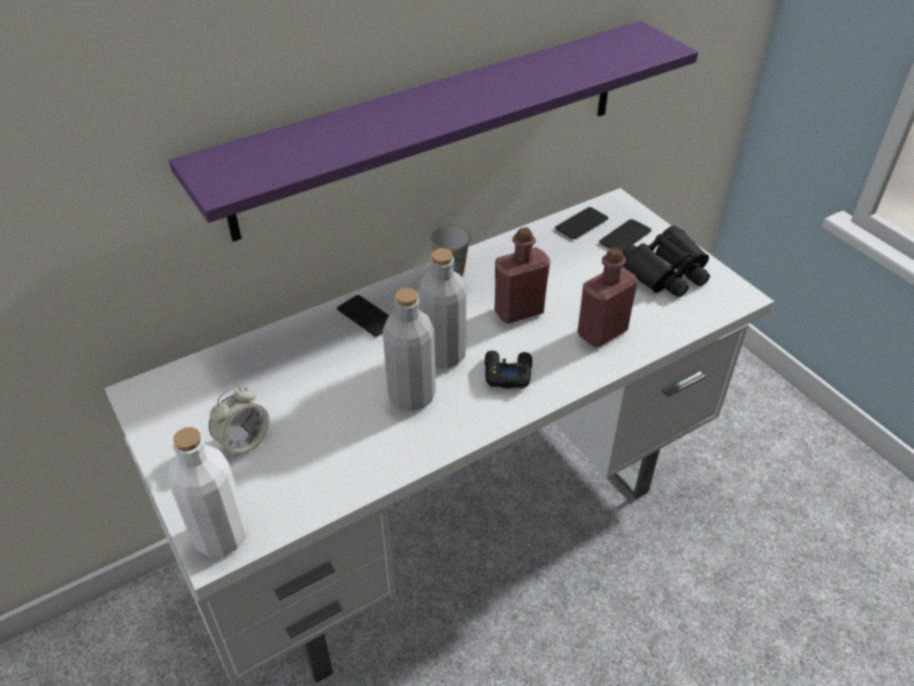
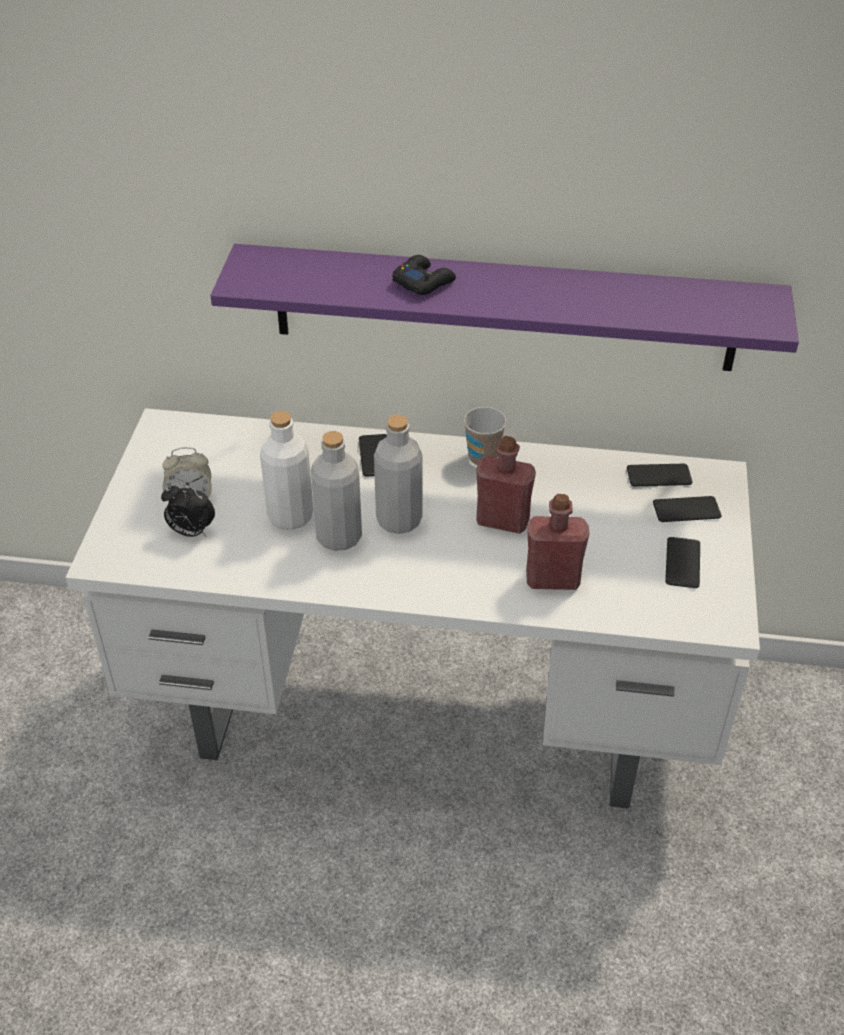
camera: 40 degrees right, 0 degrees up
white bottle [168,427,247,557] -> white bottle moved to [260,411,313,530]
black game controller [485,351,532,388] -> black game controller moved to [392,255,456,295]
black binoculars [622,226,710,297] -> phone [665,537,700,588]
none -> alarm clock [161,483,215,537]

